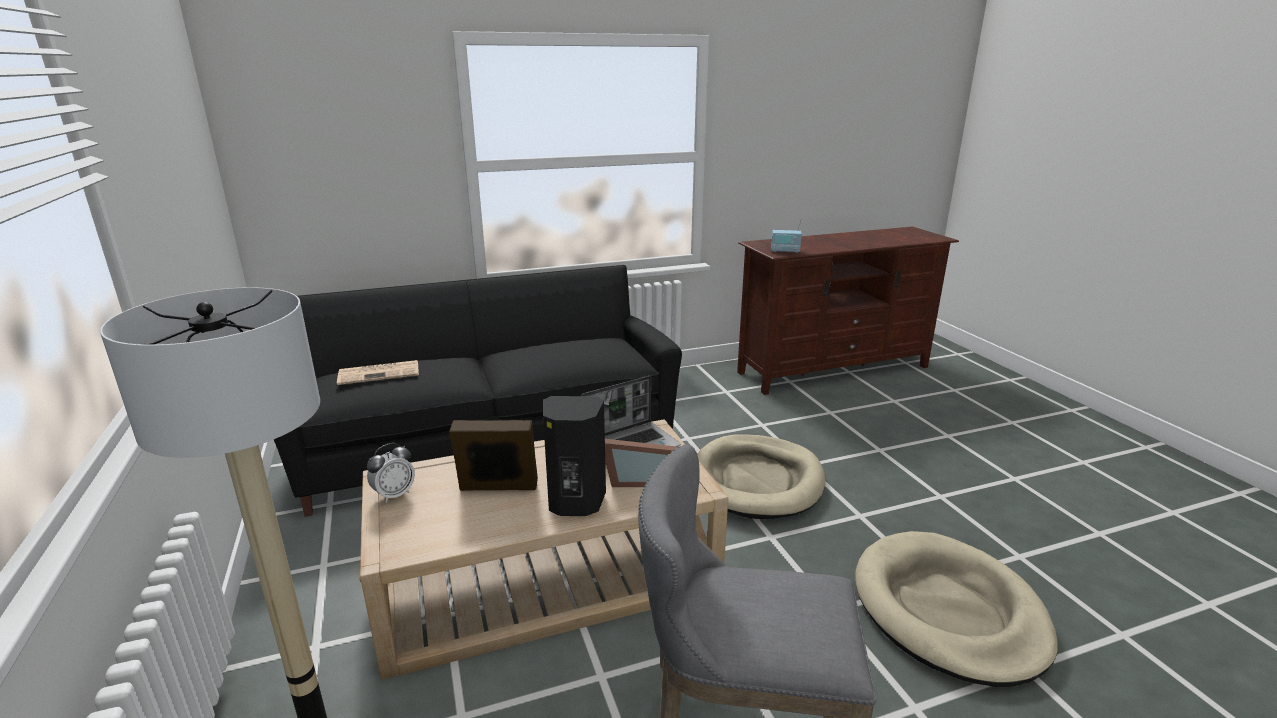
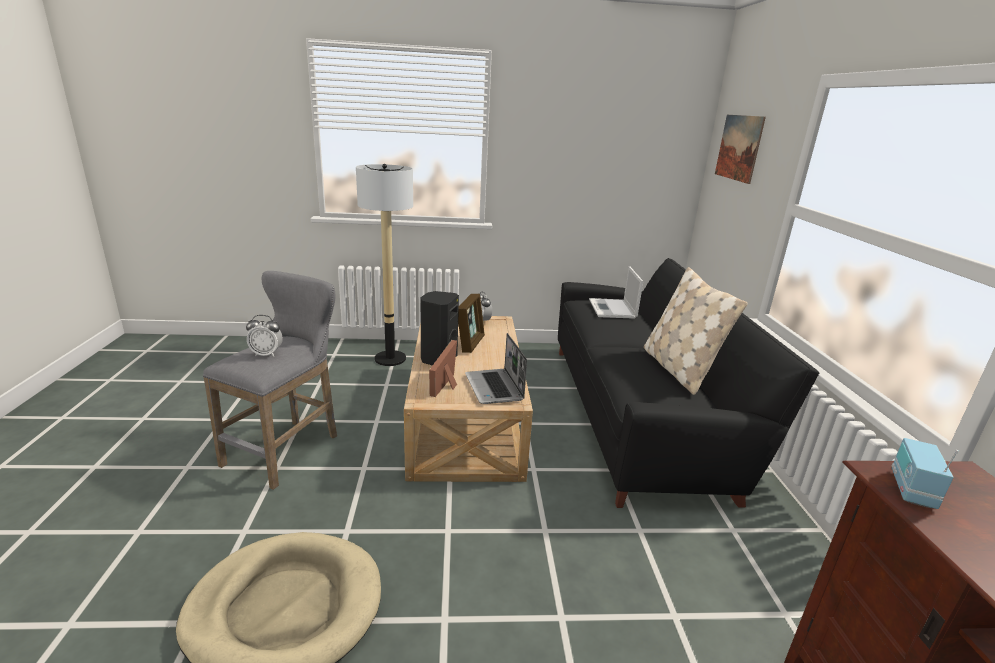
camera: 105 degrees right, 0 degrees up
newspaper [337,360,419,385] -> laptop [589,266,643,319]
beige dog bed [697,434,825,519] -> none
none -> alarm clock [246,315,283,357]
none -> beige pillow [644,267,747,395]
none -> picture [715,115,766,184]

